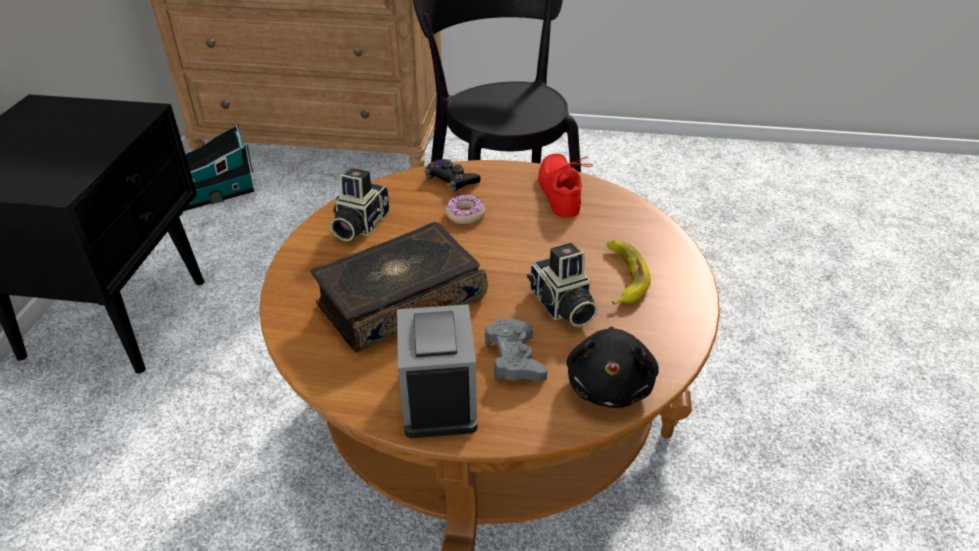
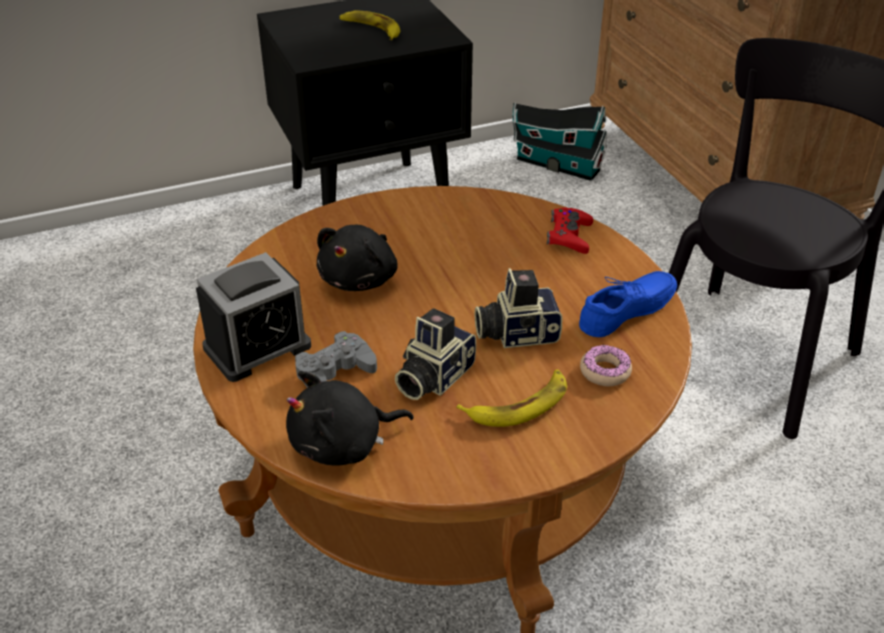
camera: 60 degrees right, 0 degrees up
book [310,222,487,352] -> black plush toy [317,225,398,291]
camera [330,168,390,241] -> camera moved to [475,268,563,348]
black game controller [425,159,481,193] -> red game controller [547,208,593,254]
donut [446,195,486,224] -> donut moved to [580,345,632,386]
red shoe [538,154,593,218] -> blue shoe [579,271,677,337]
none -> banana [339,10,400,40]

